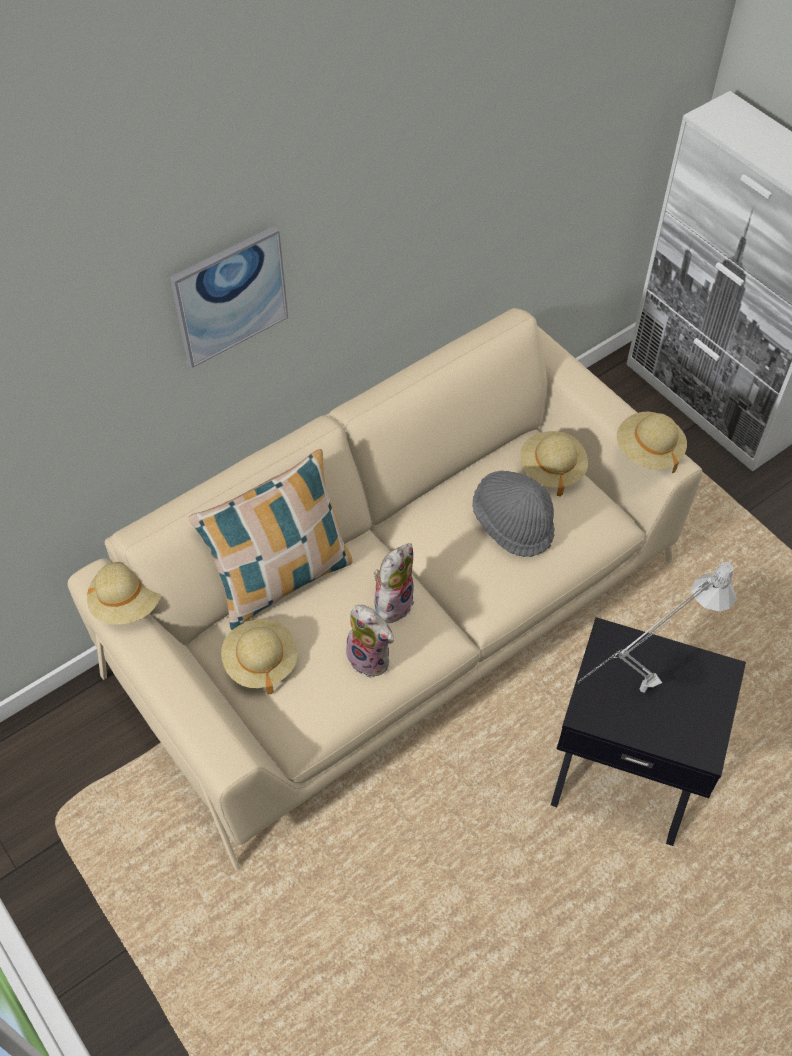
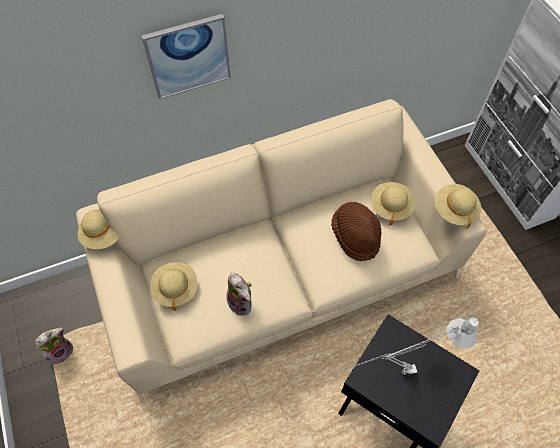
camera: 15 degrees right, 5 degrees up
pillow [189,449,353,630] -> none
plush toy [374,543,414,623] -> plush toy moved to [35,328,73,365]
grey hat [472,471,555,557] -> brown hat [331,202,381,261]

